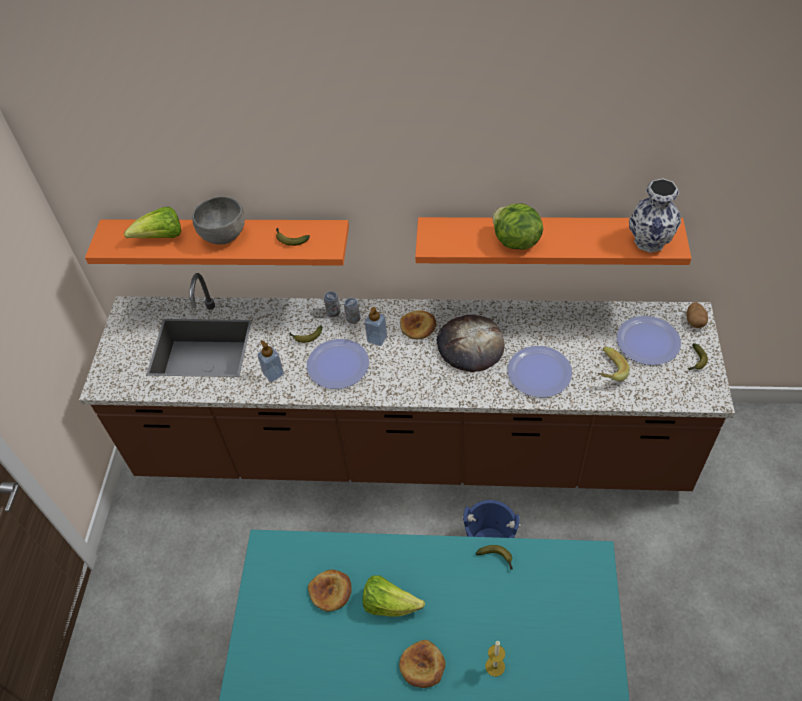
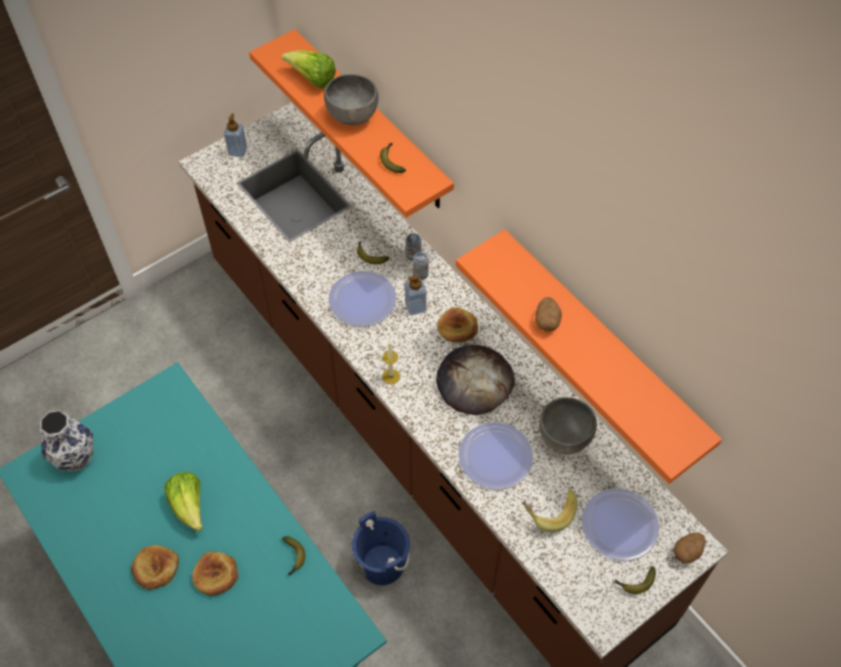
camera: 45 degrees right, 5 degrees up
soap dispenser [257,340,284,382] -> soap dispenser moved to [224,113,247,157]
bread [308,569,352,612] -> bread moved to [192,552,238,596]
candle [485,641,505,677] -> candle moved to [382,340,400,384]
lettuce [492,203,543,250] -> potato [535,297,562,332]
vase [629,179,681,253] -> vase moved to [39,410,93,472]
none -> grey bowl [539,398,597,454]

